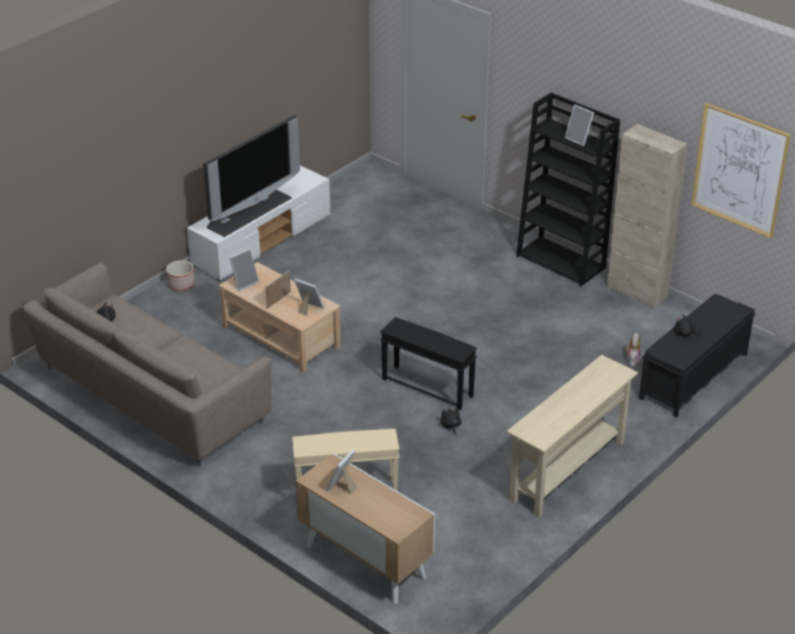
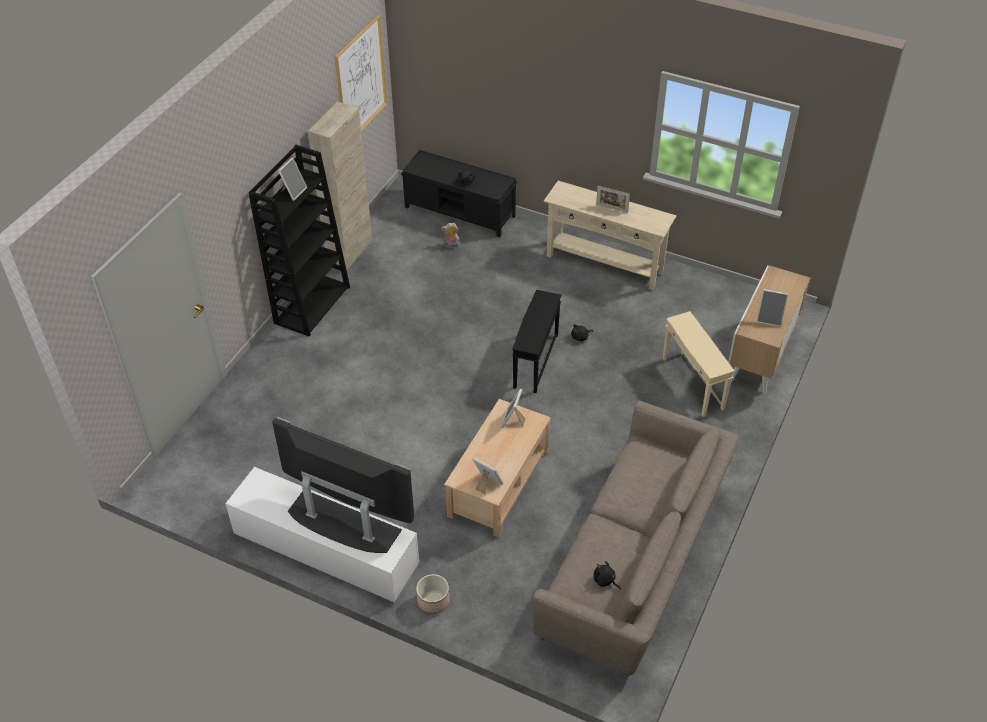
camera: 105 degrees left, 10 degrees up
picture frame [265,270,291,309] -> picture frame moved to [596,186,630,213]

